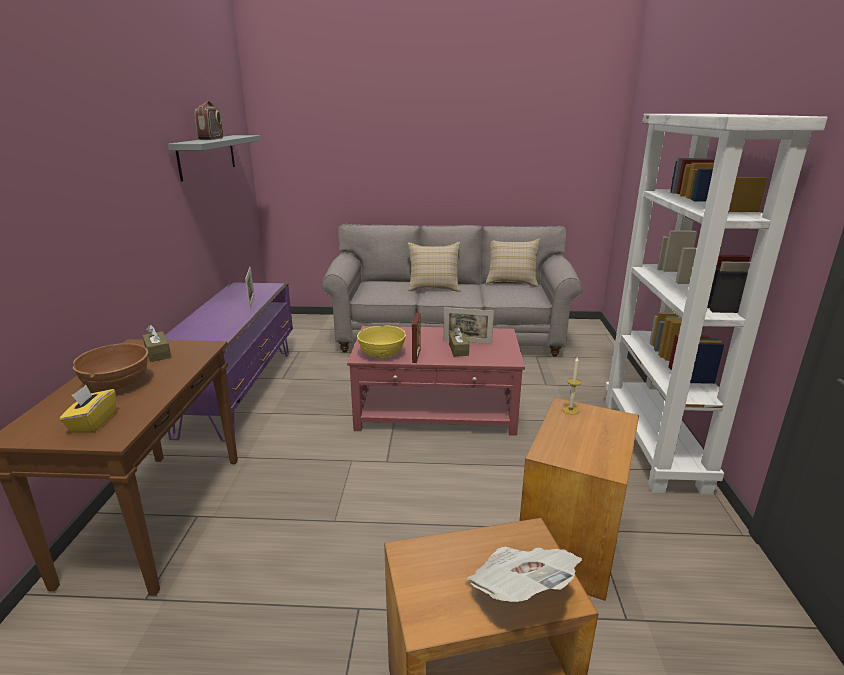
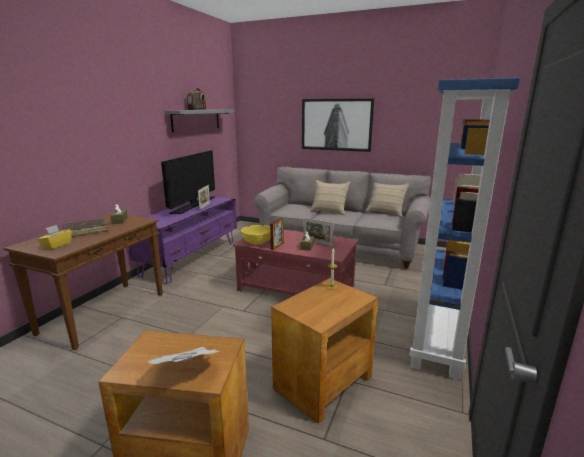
camera: 20 degrees right, 5 degrees down
brown bowl [73,343,148,391] -> brown book [63,219,108,237]
white bookcase [605,114,828,495] -> blue bookcase [409,78,520,380]
none -> television [161,150,215,214]
none -> picture [302,98,374,152]

